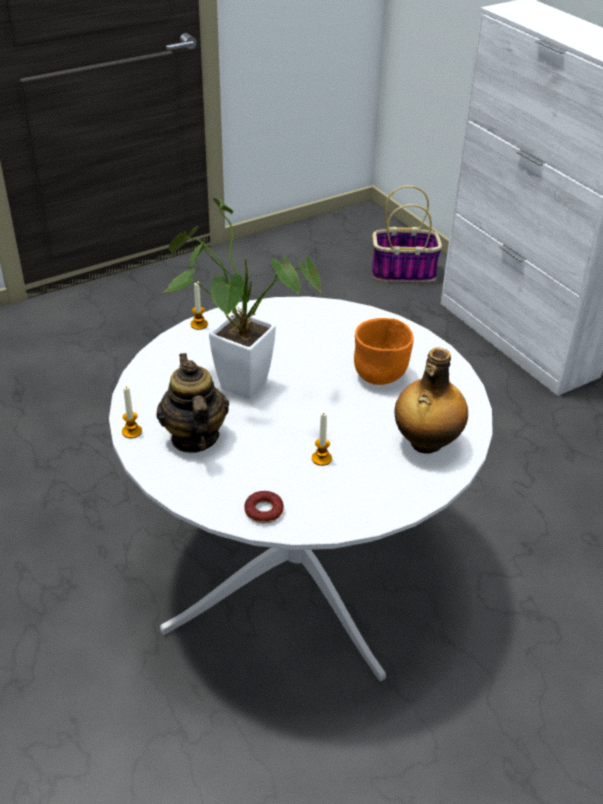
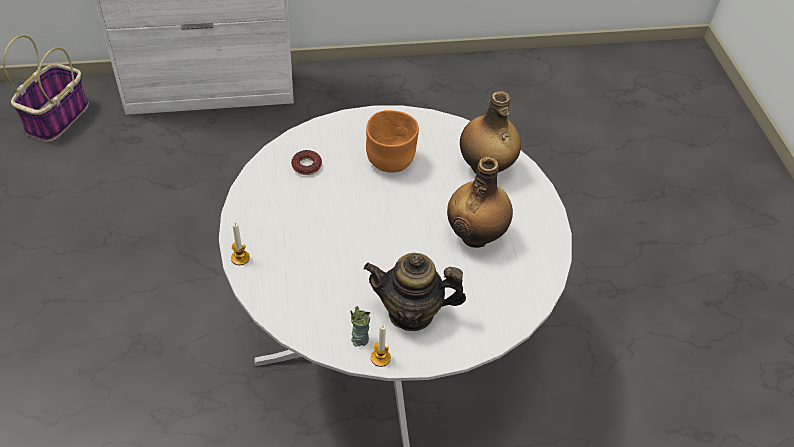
camera: 70 degrees left, 10 degrees up
potted plant [164,198,321,399] -> none
donut [244,491,284,523] -> donut moved to [291,150,322,175]
candle [312,413,332,466] -> bottle [447,157,513,248]
none -> cup [350,306,370,347]

